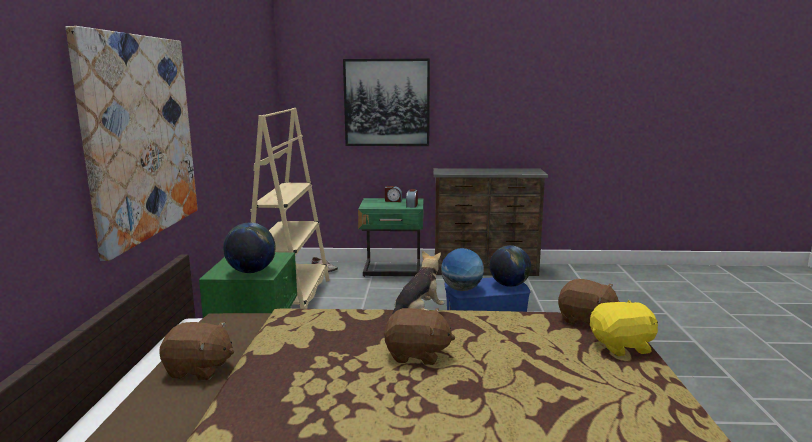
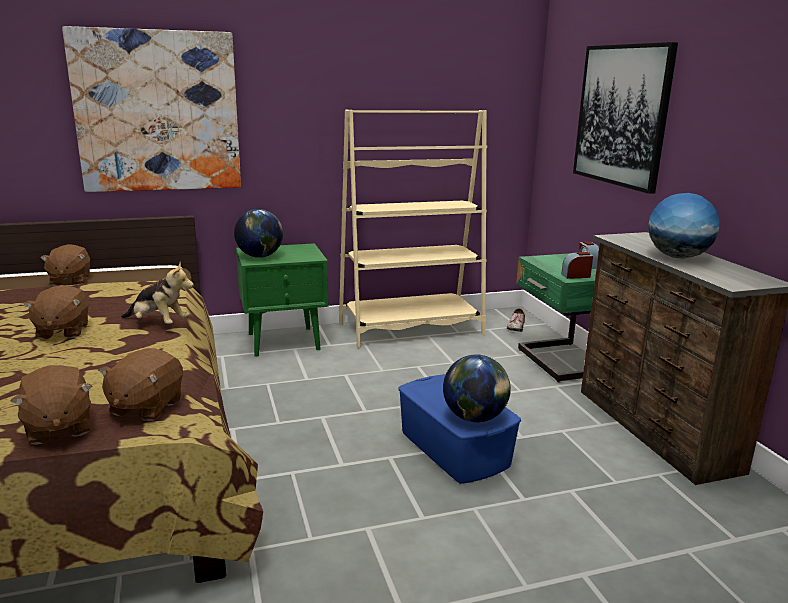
camera: 70 degrees right, 5 degrees up
globe [441,248,484,291] -> globe moved to [648,193,719,259]
yellow plush toy [590,299,658,356] -> brown plush toy [10,365,93,445]

